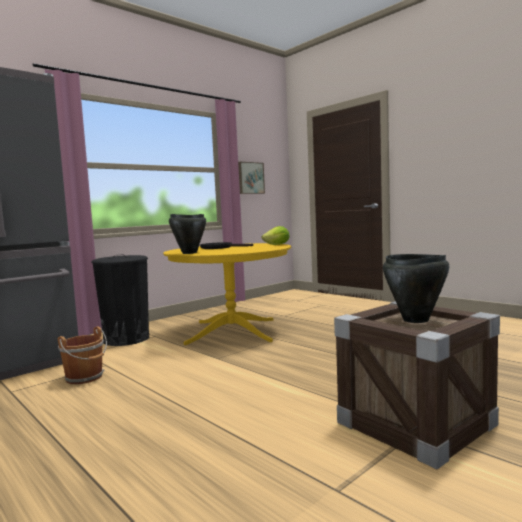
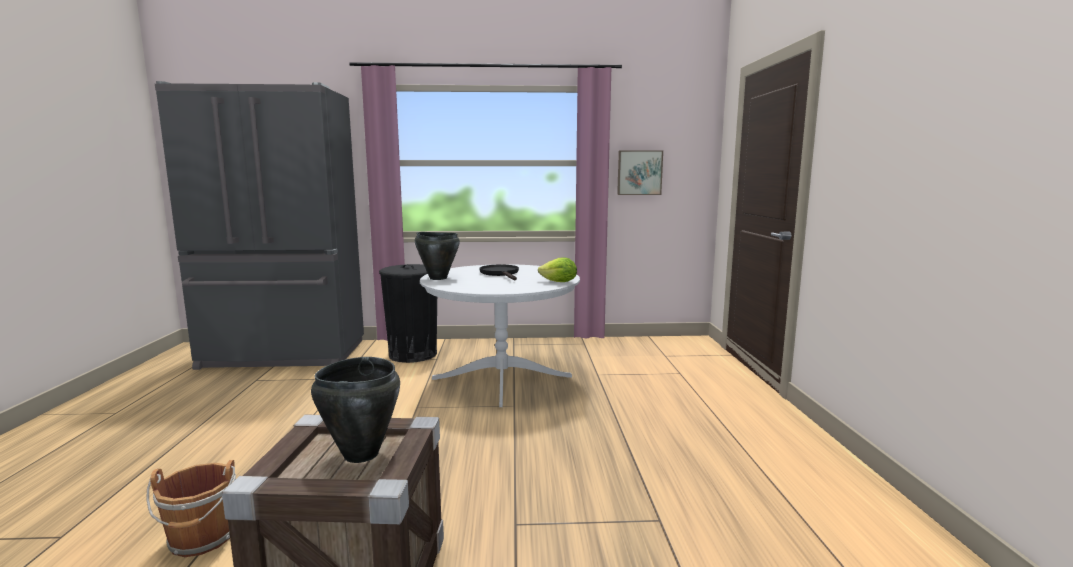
camera: 40 degrees right, 5 degrees up
brown bucket [58,326,107,384] -> brown bucket moved to [146,460,236,557]
yellow dining table [163,243,291,345] -> white dining table [420,264,580,407]

